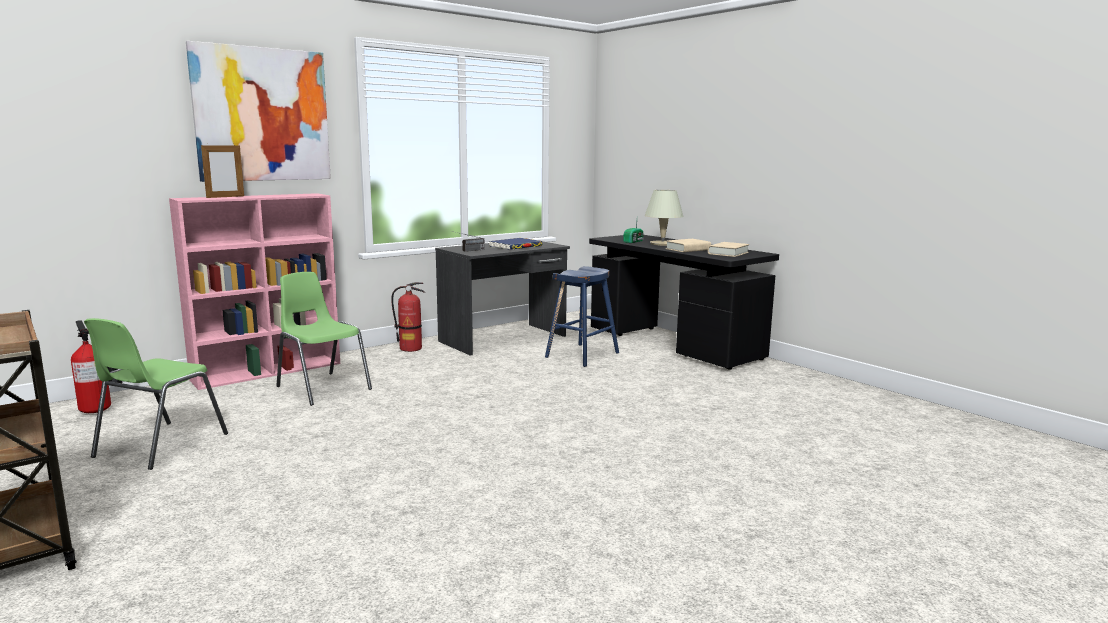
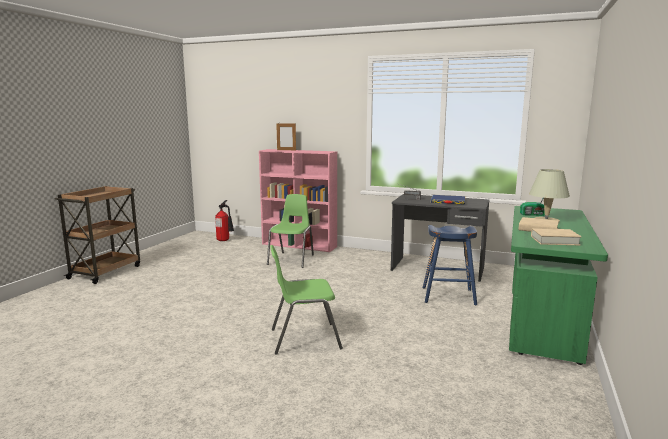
camera: 60 degrees right, 0 degrees up
green chair [84,318,228,470] -> green chair moved to [270,245,343,355]
picture [186,41,331,182] -> none
fire extinguisher [391,282,425,352] -> none
black desk [589,235,779,370] -> green desk [509,206,608,365]

